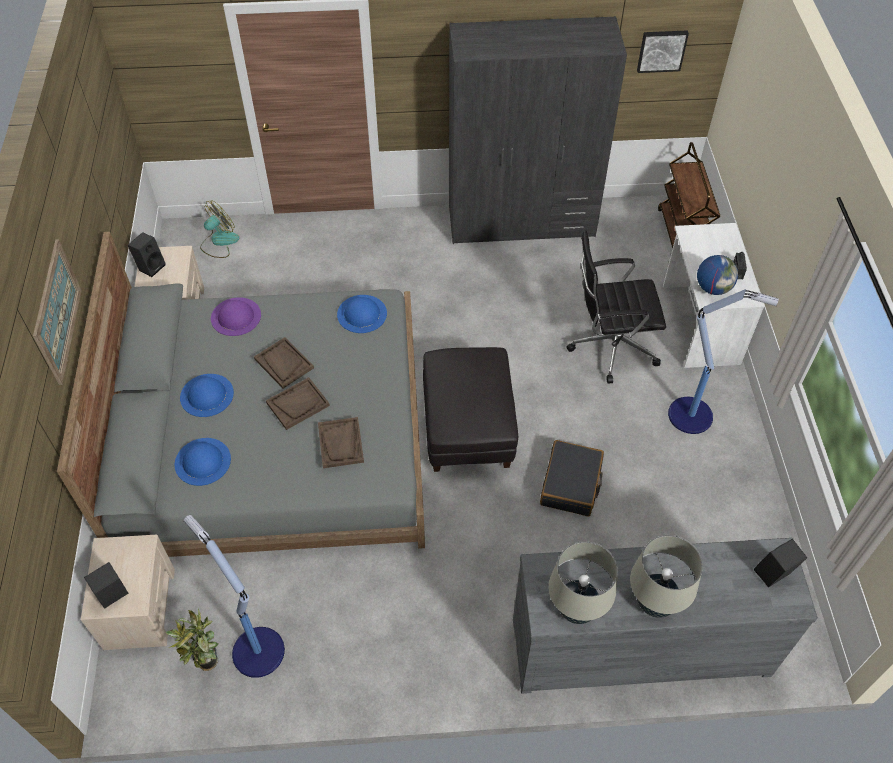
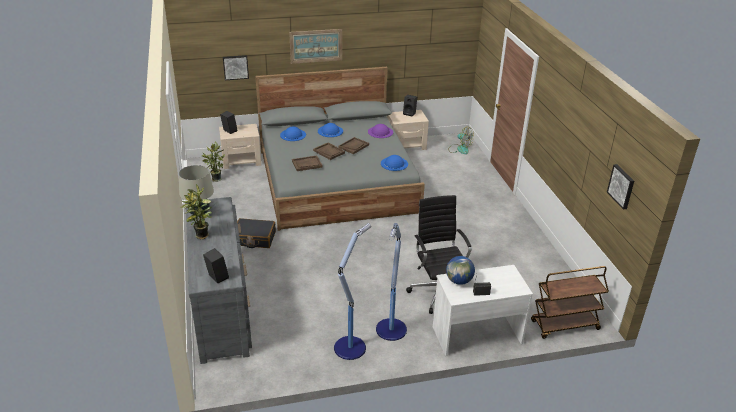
camera: 80 degrees right, 20 degrees down
floor lamp [184,515,285,678] -> floor lamp moved to [334,223,371,360]
black ottoman [423,347,518,472] -> none
grey wardrobe [449,16,627,244] -> none
black suitcase [540,440,604,516] -> black suitcase moved to [237,218,276,248]
beige table lamp [630,535,703,618] -> potted plant [180,184,213,239]
none -> picture [223,55,249,80]

